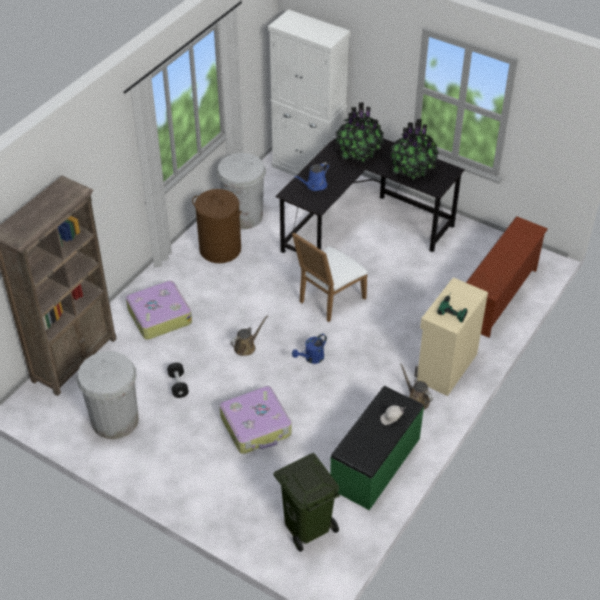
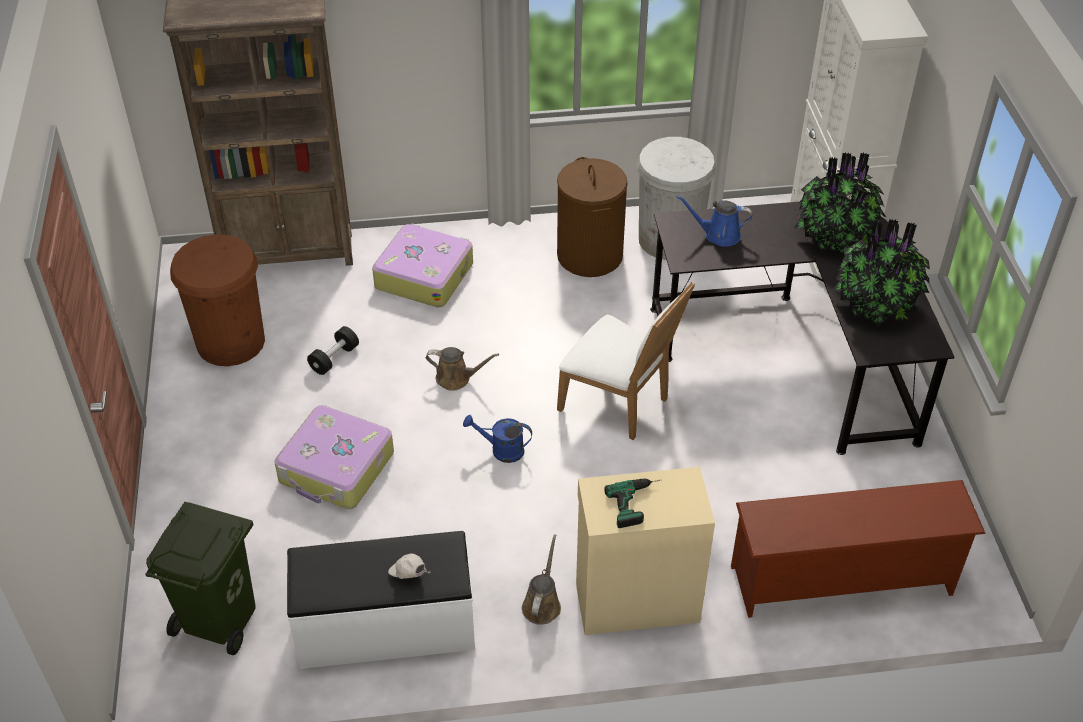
camera: 50 degrees right, 0 degrees up
white trash can [77,351,139,439] -> brown trash can [170,234,265,366]
white chair [292,232,368,322] -> white chair turned 150 degrees counterclockwise [557,282,695,440]
green bench [330,386,424,510] -> white bench [287,531,475,669]

